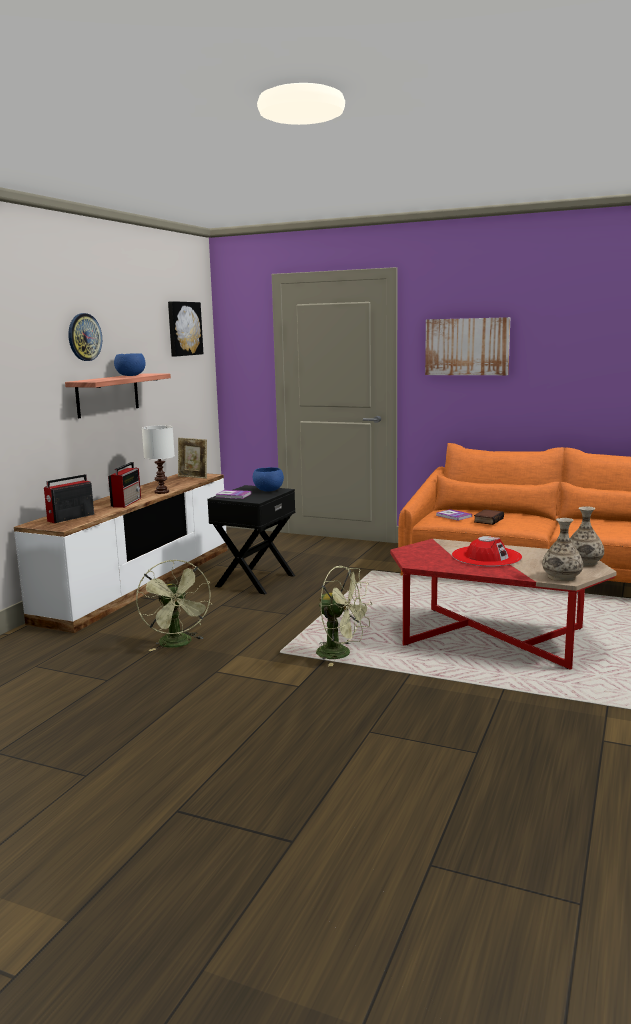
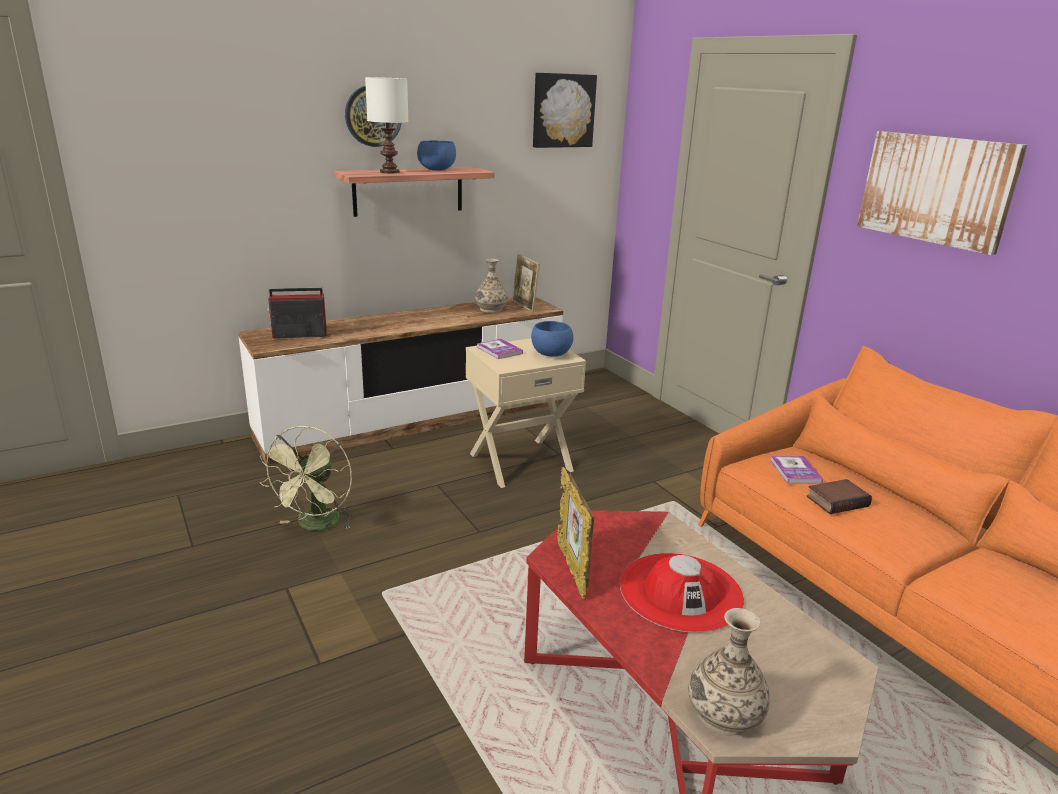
camera: 35 degrees right, 10 degrees up
radio [108,462,141,508] -> none
white table lamp [142,425,175,494] -> white table lamp moved to [365,77,408,173]
black side table [208,485,295,594] -> beige side table [466,338,586,488]
green fan [316,566,372,666] -> none
vase [570,506,604,567] -> vase moved to [475,258,508,313]
none -> picture frame [557,467,594,598]

